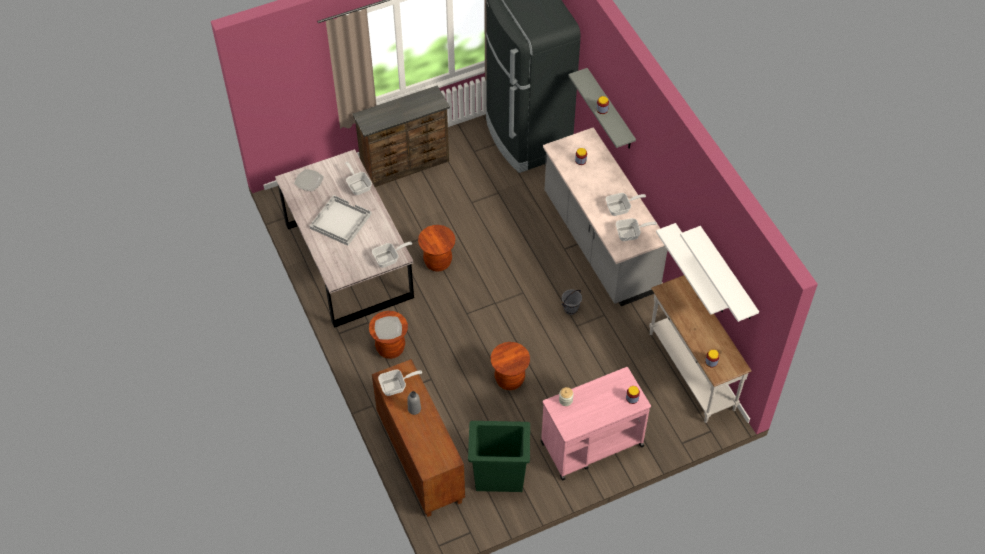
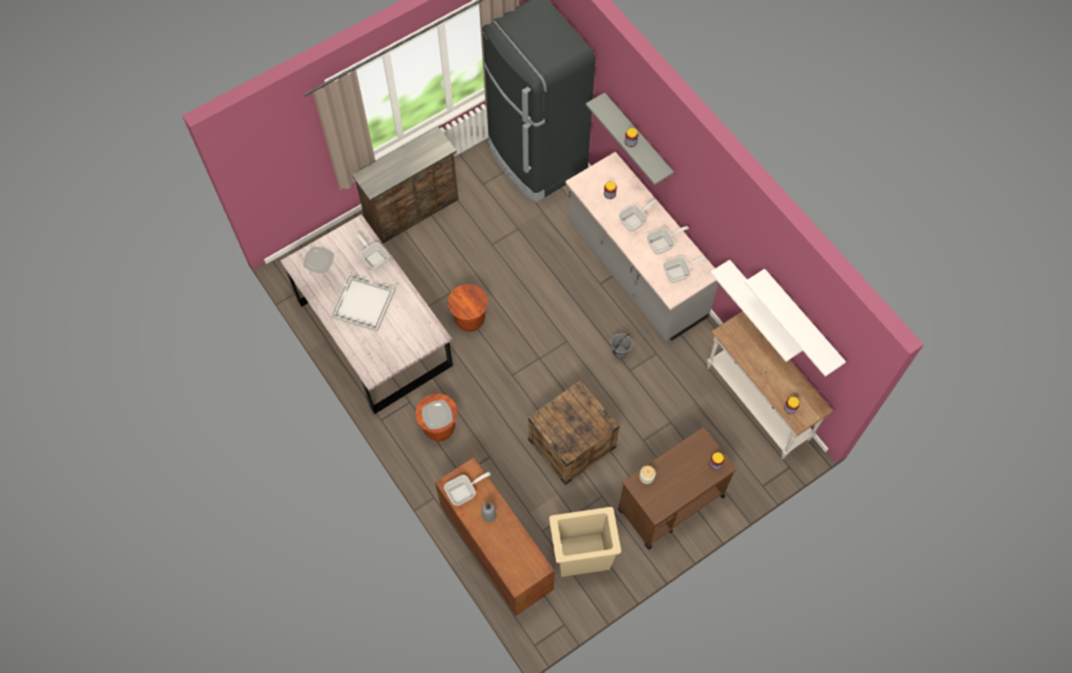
camera: 10 degrees left, 10 degrees up
frying pan [372,241,412,268] -> frying pan moved to [618,199,658,232]
green trash can [468,421,530,492] -> beige trash can [549,507,621,577]
brown stool [491,342,530,390] -> crate [528,380,620,485]
pink cart [541,367,651,481] -> brown cart [618,427,737,549]

